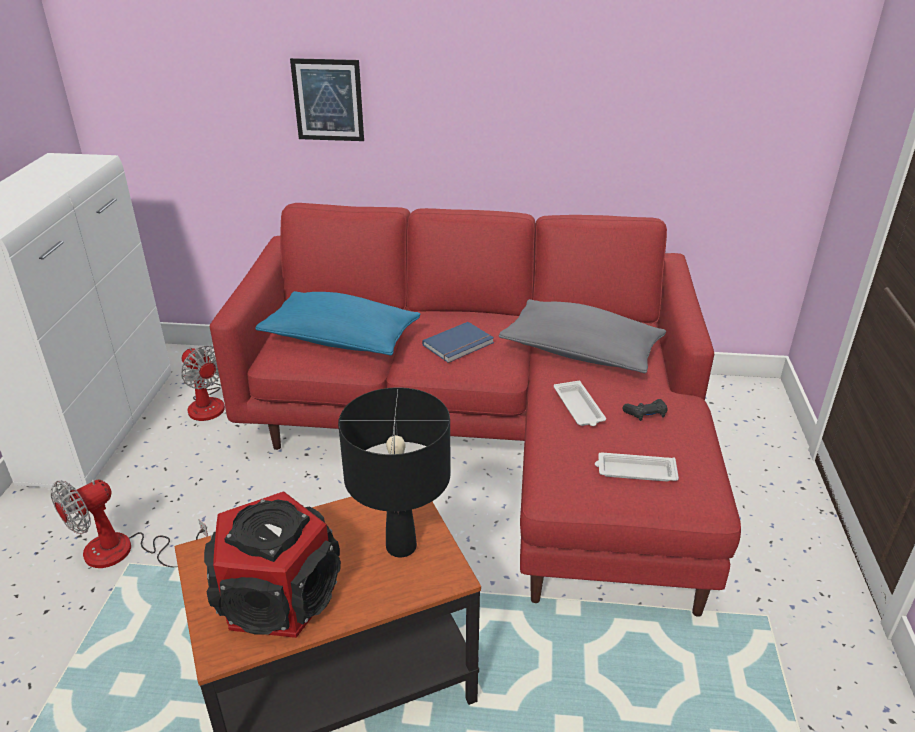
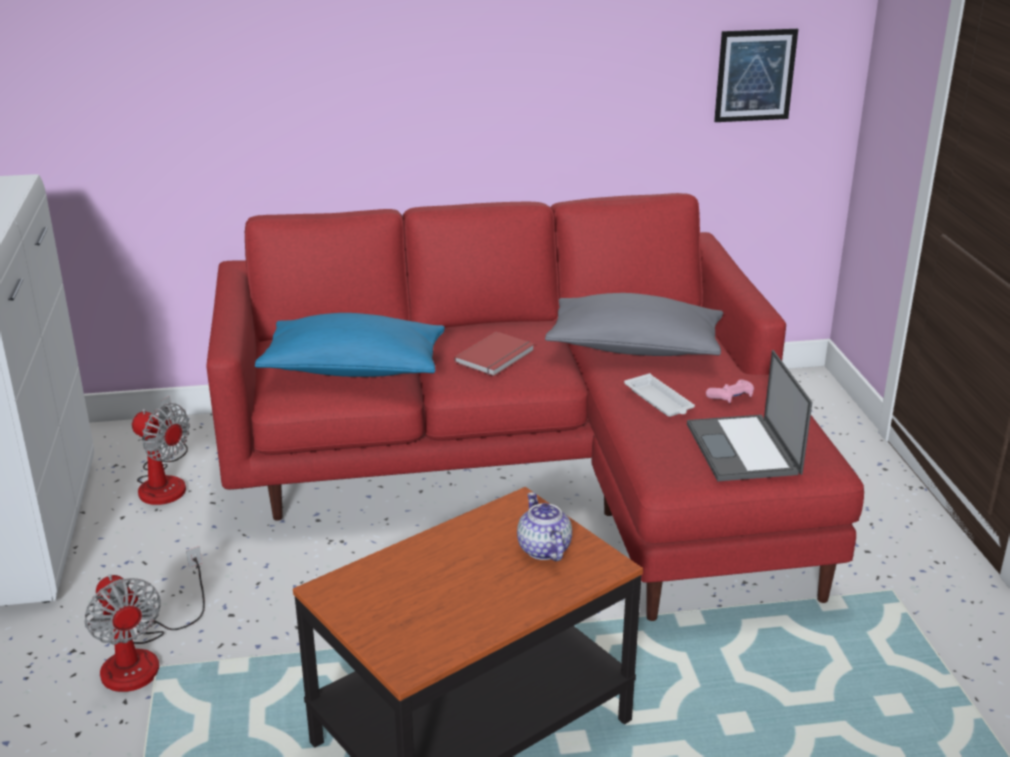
camera: 15 degrees left, 5 degrees down
fan [51,480,208,568] -> fan turned 60 degrees counterclockwise [84,546,205,692]
speaker [204,492,341,638] -> none
picture [290,58,364,141] -> picture moved to [714,29,798,122]
black table lamp [338,387,451,558] -> teapot [517,492,572,561]
blue book [422,322,494,363] -> red book [454,332,534,376]
white tray [595,452,679,481] -> laptop [687,350,812,481]
black game controller [623,399,668,421] -> pink game controller [706,379,754,403]

